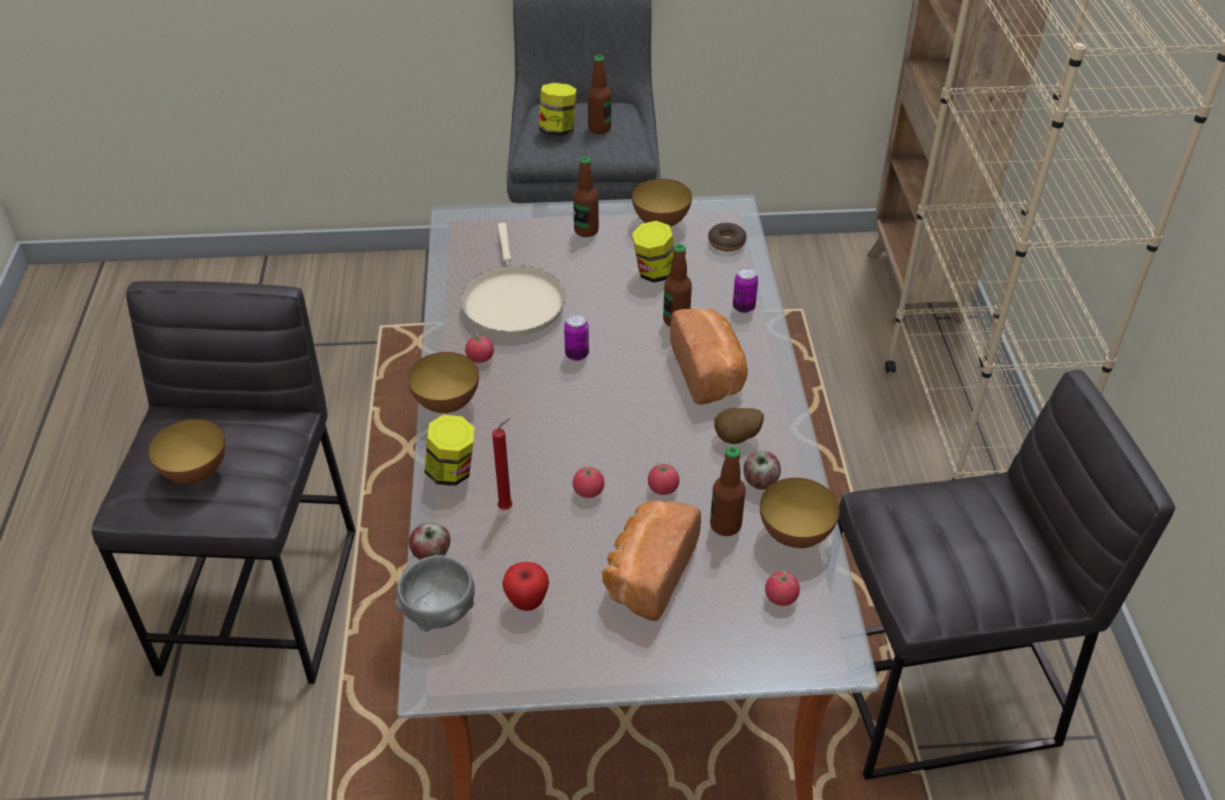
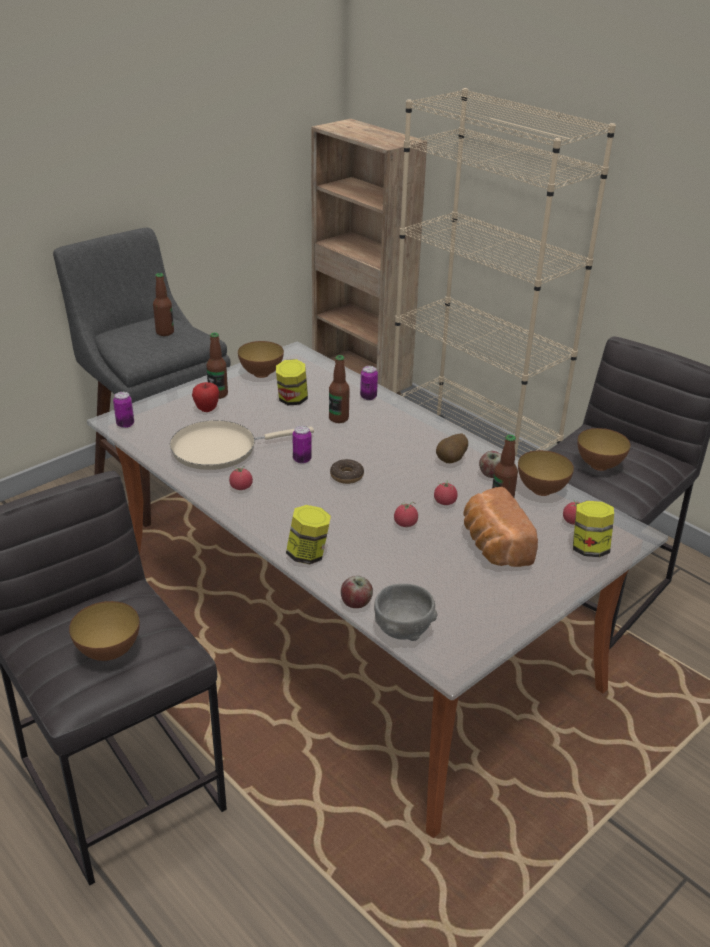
camera: 40 degrees left, 10 degrees down
bowl [407,352,479,413] -> bowl moved to [577,428,631,471]
beige frying pan [461,223,566,337] -> beige frying pan turned 120 degrees clockwise [170,420,314,470]
red candle [492,418,513,510] -> none
apple [502,562,549,611] -> apple moved to [192,382,219,412]
jar [539,83,577,136] -> jar moved to [573,501,614,557]
bread [670,308,748,405] -> none
donut [708,223,747,251] -> donut moved to [330,459,364,484]
none -> can [113,392,134,428]

